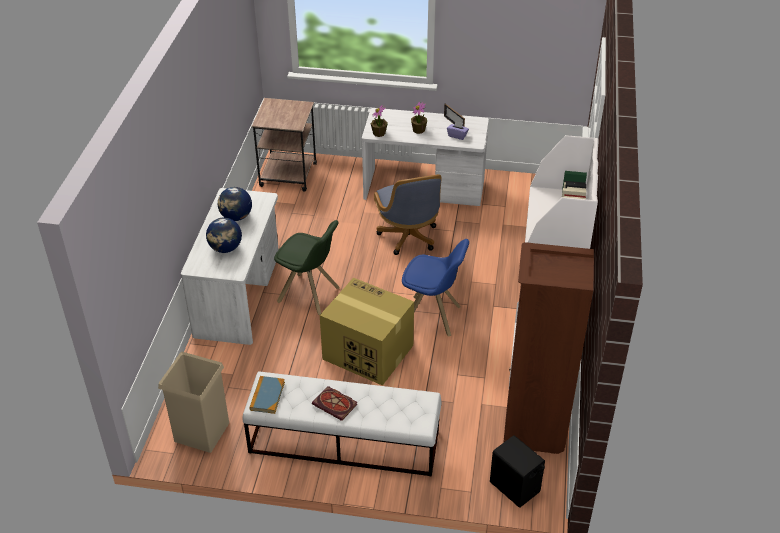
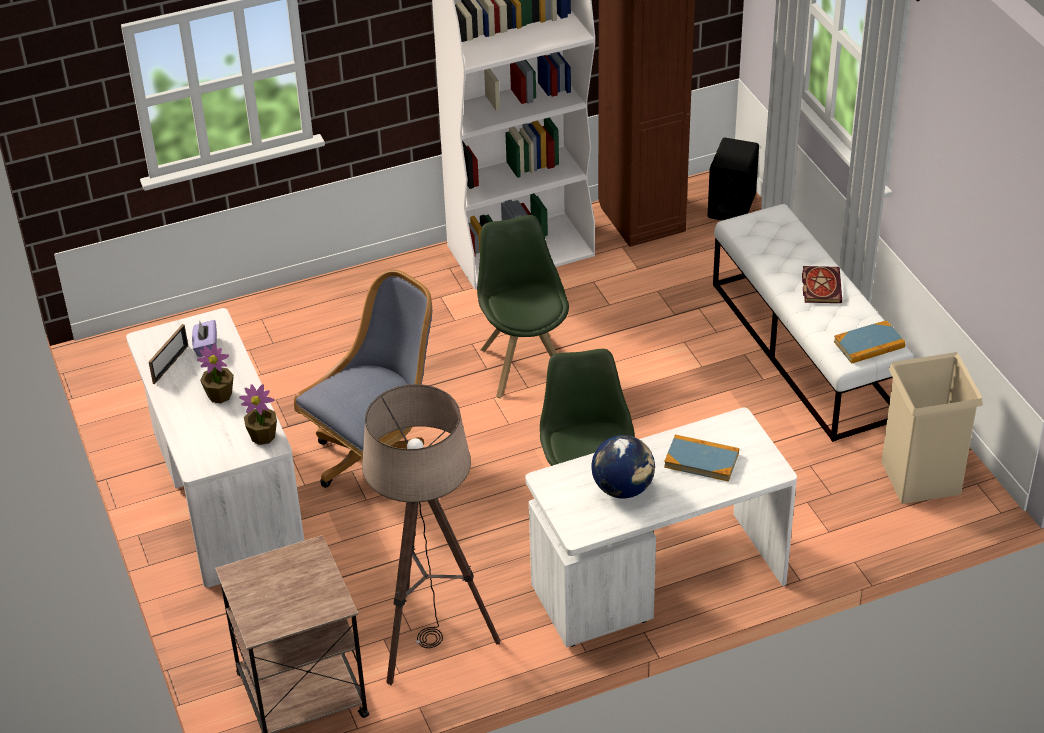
camera: 120 degrees left, 0 degrees up
globe [206,218,242,253] -> book [664,434,739,482]
cardboard box [320,278,414,386] -> none
blue chair [402,239,469,337] -> green chair [477,215,569,398]
none -> floor lamp [362,384,500,685]

